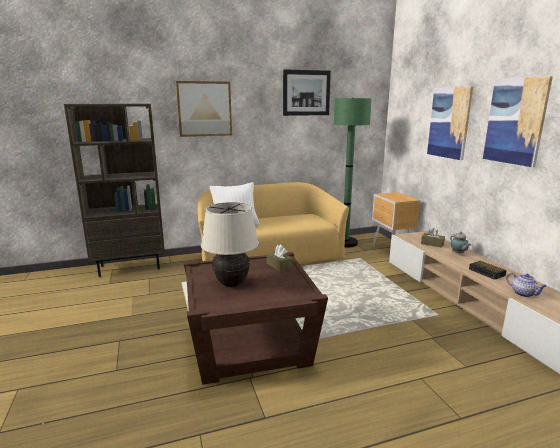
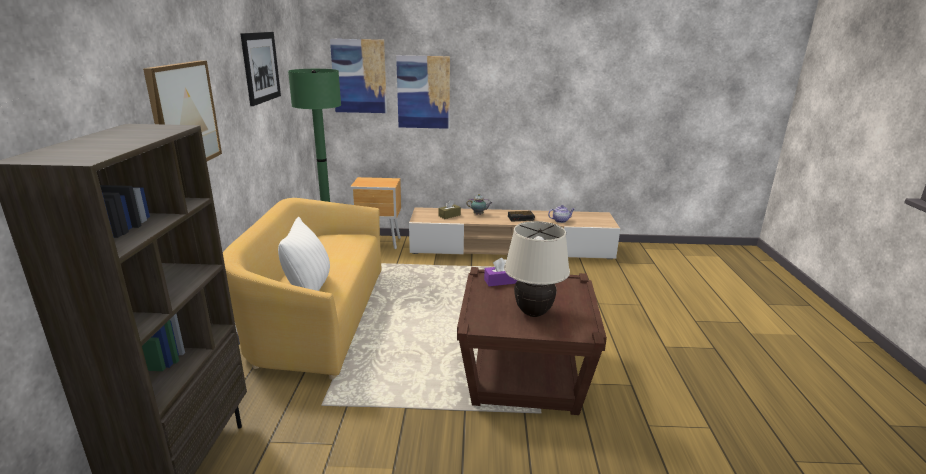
camera: 70 degrees left, 5 degrees up
brown tissue box [267,245,293,272] -> purple tissue box [484,258,517,286]
picture [483,76,553,167] -> picture moved to [330,39,387,113]

